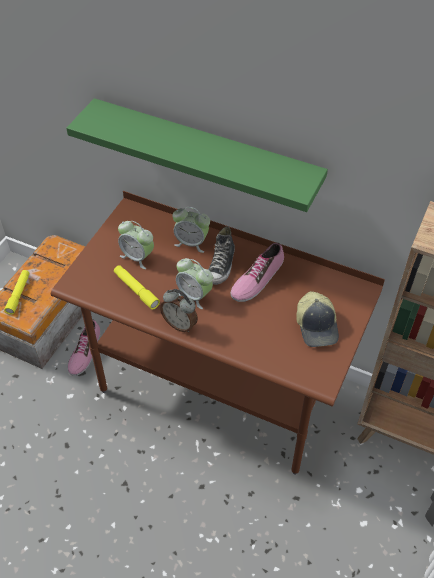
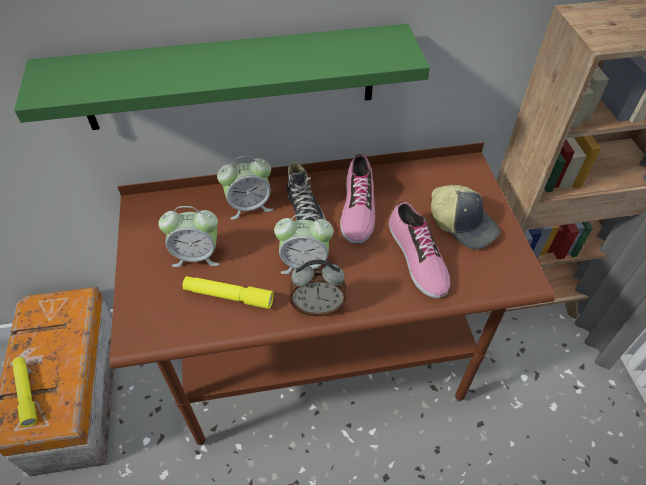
camera: 35 degrees left, 0 degrees up
shoe [68,319,100,376] -> shoe moved to [389,202,450,298]

